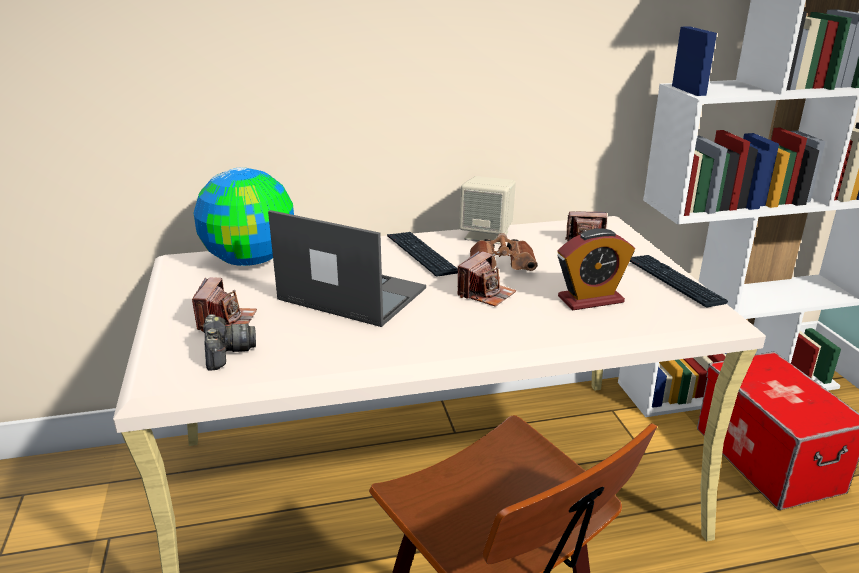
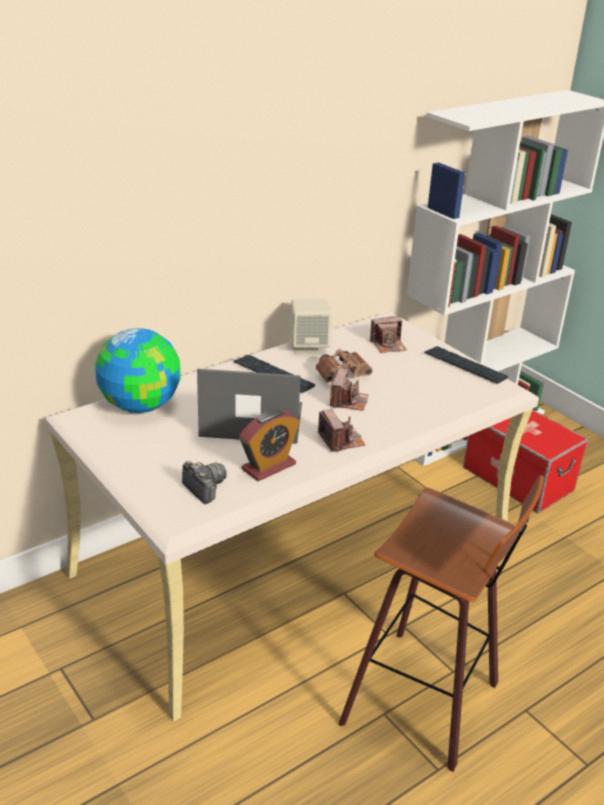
camera: 25 degrees left, 5 degrees up
camera [192,277,257,332] -> camera moved to [318,409,366,452]
alarm clock [557,228,635,311] -> alarm clock moved to [239,409,300,481]

